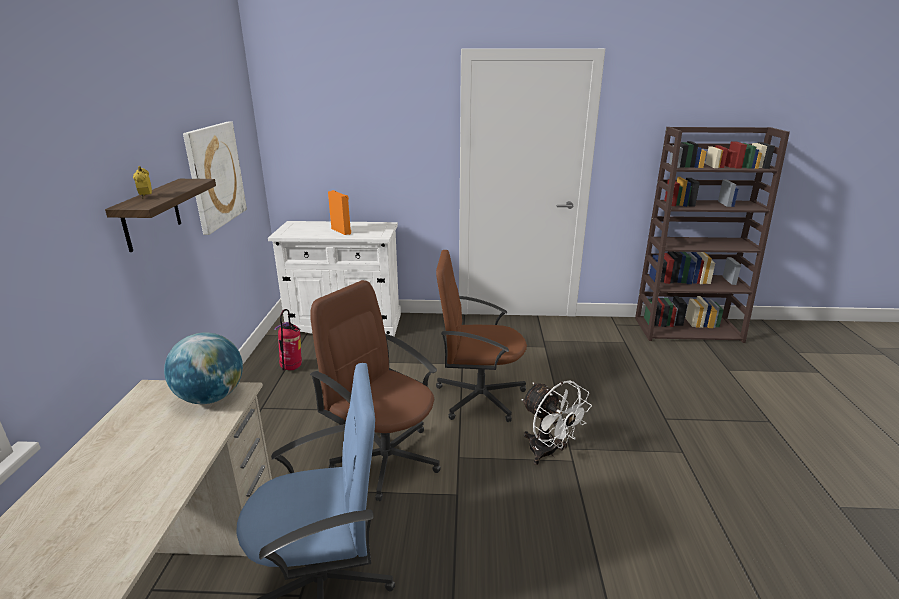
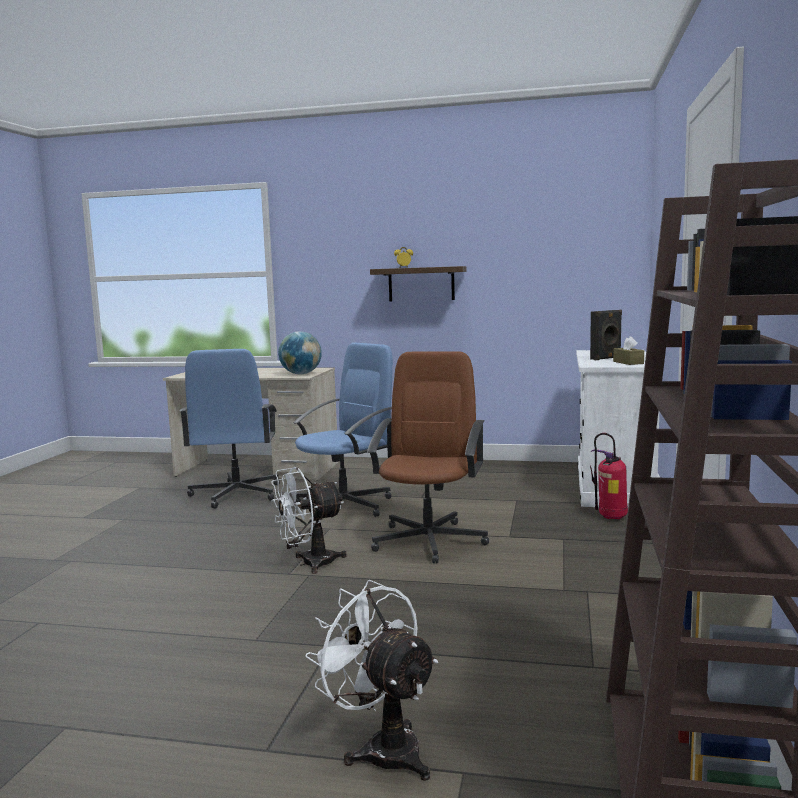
camera: 100 degrees right, 15 degrees down
picture [183,122,247,235] -> none
fire extinguisher [274,309,302,370] -> fire extinguisher moved to [590,433,628,519]
brown office chair [310,280,441,501] -> blue office chair [294,343,393,521]
orange speaker [328,190,351,235] -> black speaker [590,310,622,360]
none -> white fan [305,580,438,781]
none -> brown tissue box [613,336,644,365]

